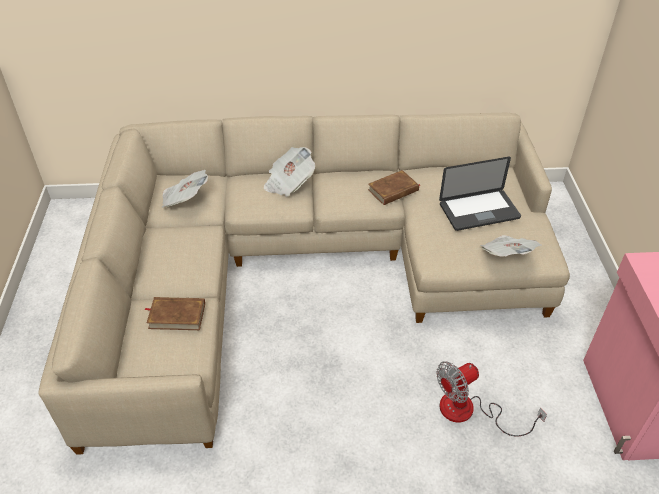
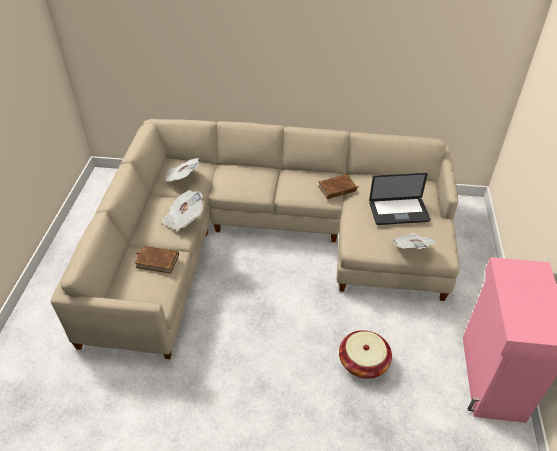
camera: 10 degrees right, 0 degrees up
newspaper [263,147,315,197] -> newspaper moved to [162,190,203,231]
fan [436,361,547,436] -> basket [339,330,392,379]

